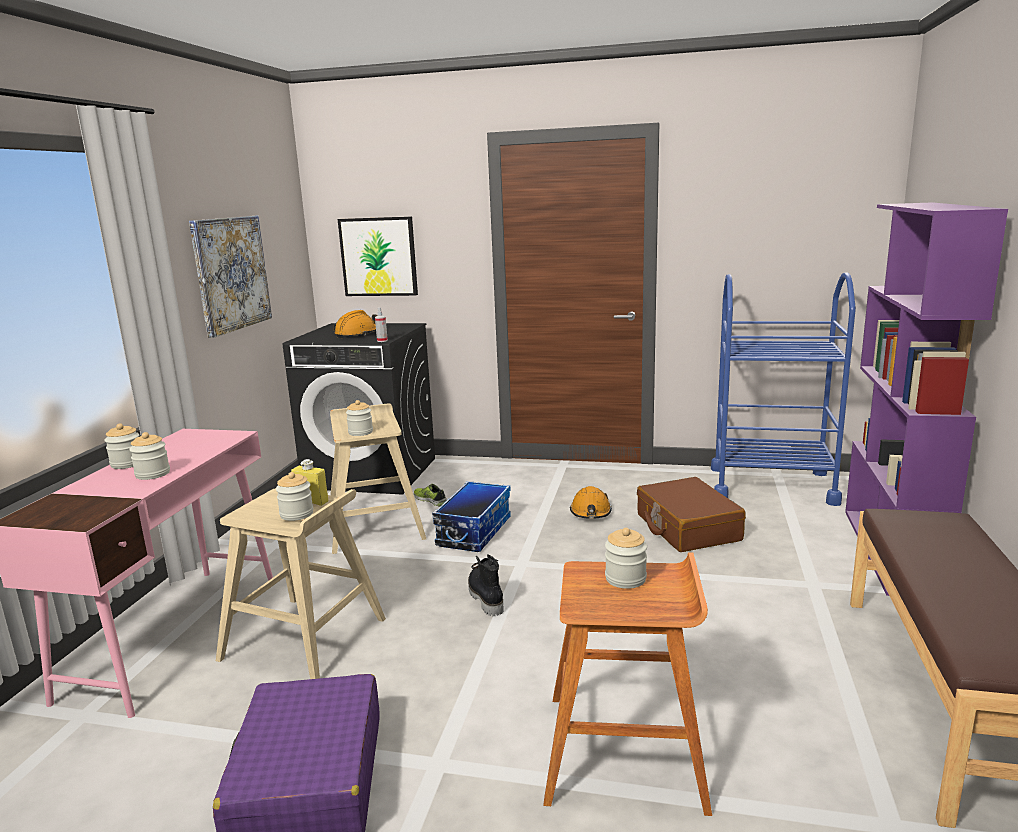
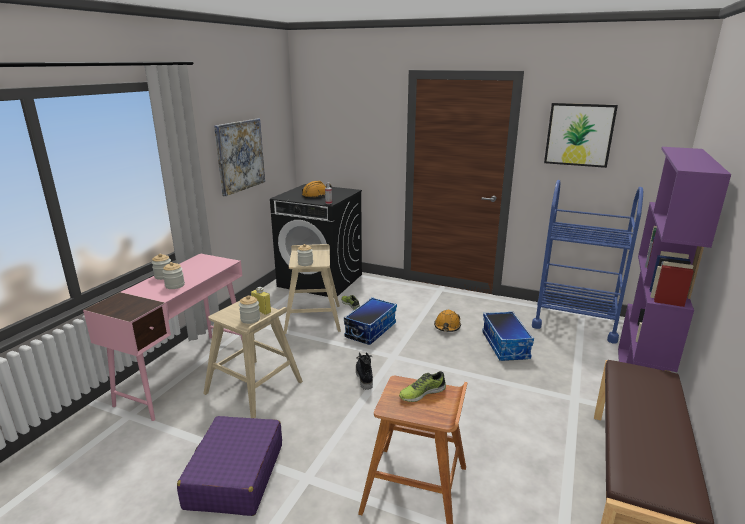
camera: 10 degrees right, 5 degrees up
picture [338,216,418,296] -> picture moved to [544,103,618,168]
jar [605,528,647,589] -> shoe [399,371,446,402]
brown suitcase [637,477,746,552] -> storage box [482,311,534,361]

